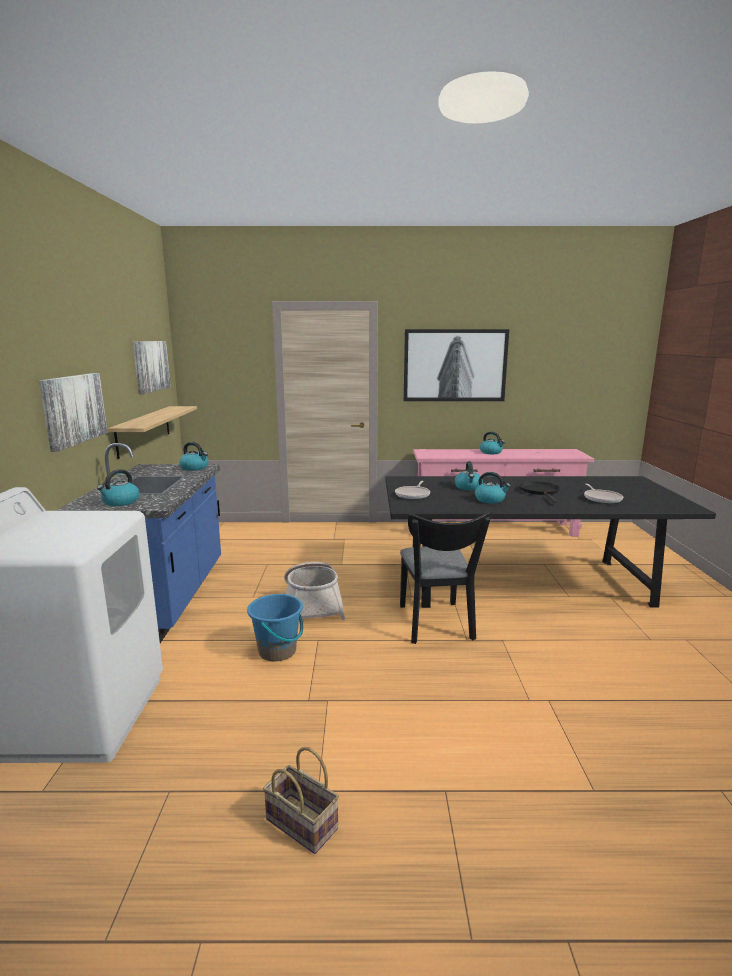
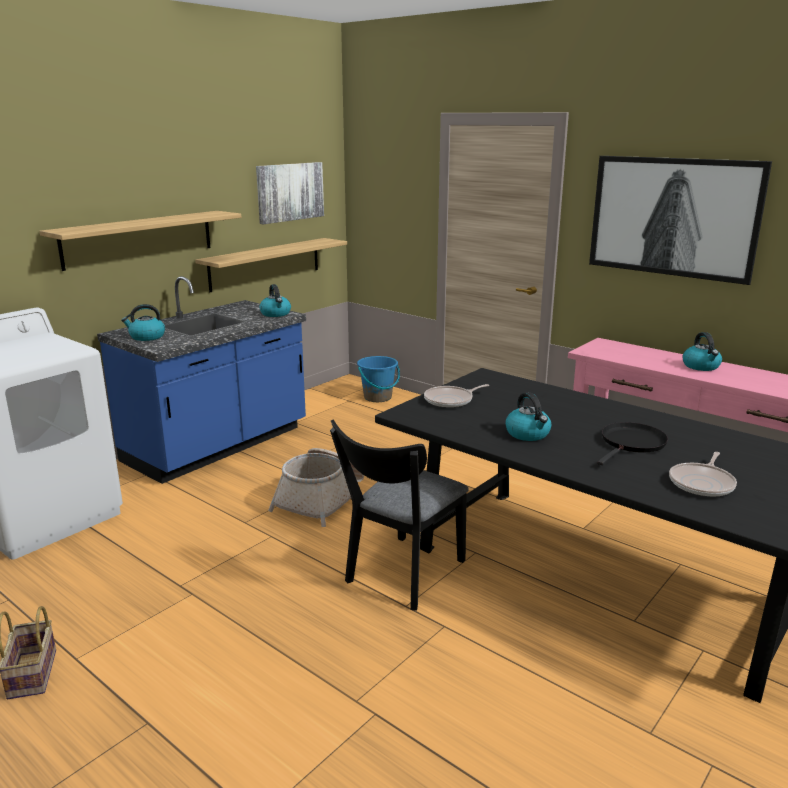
camera: 40 degrees right, 5 degrees up
picture [39,373,107,452] -> shelf [40,211,241,271]
blue bucket [247,593,303,661] -> blue bucket moved to [357,356,400,402]
kettle [455,461,483,490] -> none

